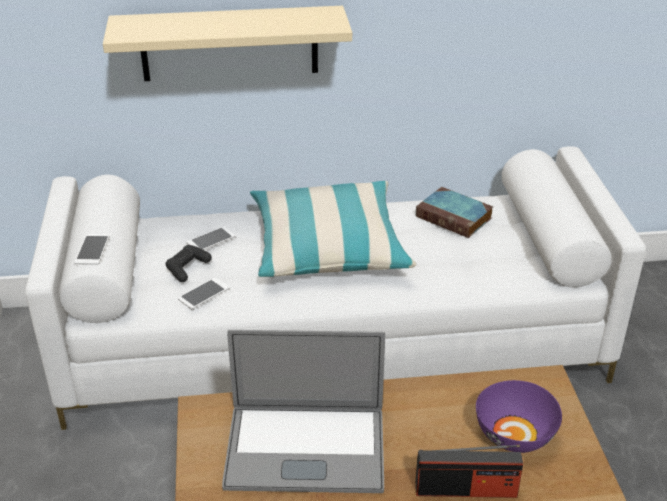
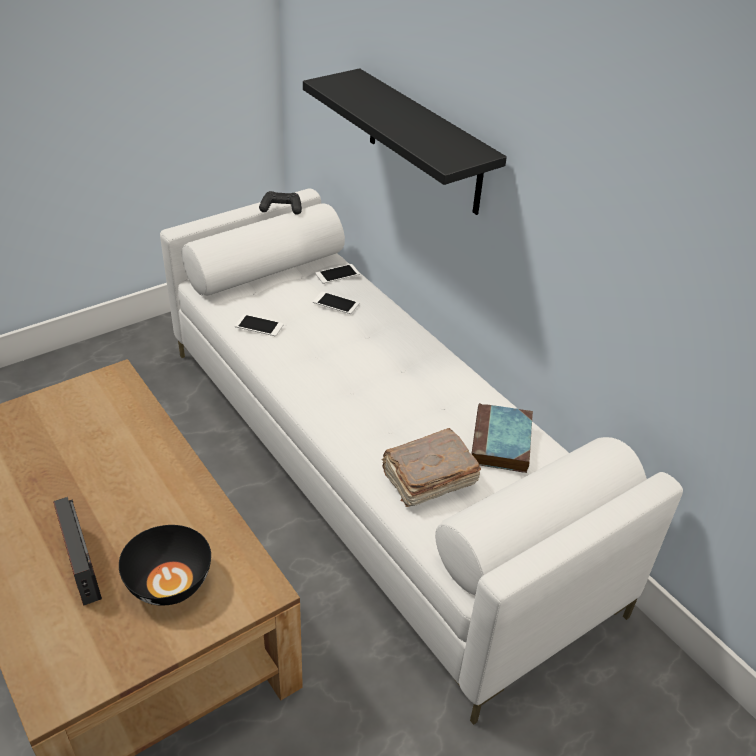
camera: 60 degrees right, 5 degrees up
phone [74,234,110,265] -> phone moved to [315,264,360,284]
beige shelf [103,6,352,81] -> black shelf [303,68,507,215]
black game controller [166,245,212,282] -> black game controller moved to [259,191,302,215]
laptop [222,330,385,493] -> none
pillow [250,181,416,277] -> none
purple bowl [476,380,562,453] -> black bowl [119,525,211,606]
none -> brown book [382,428,481,507]

